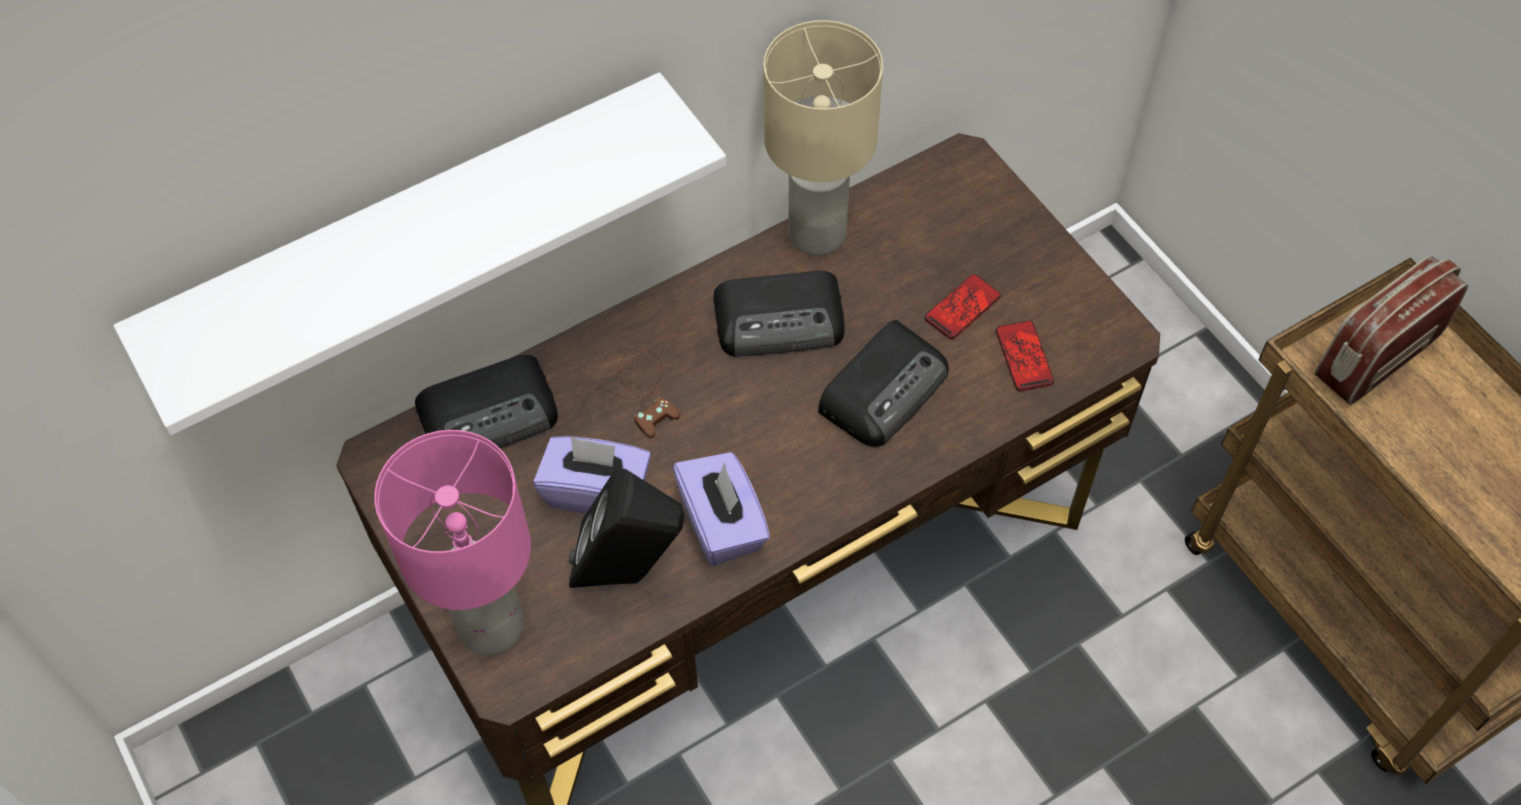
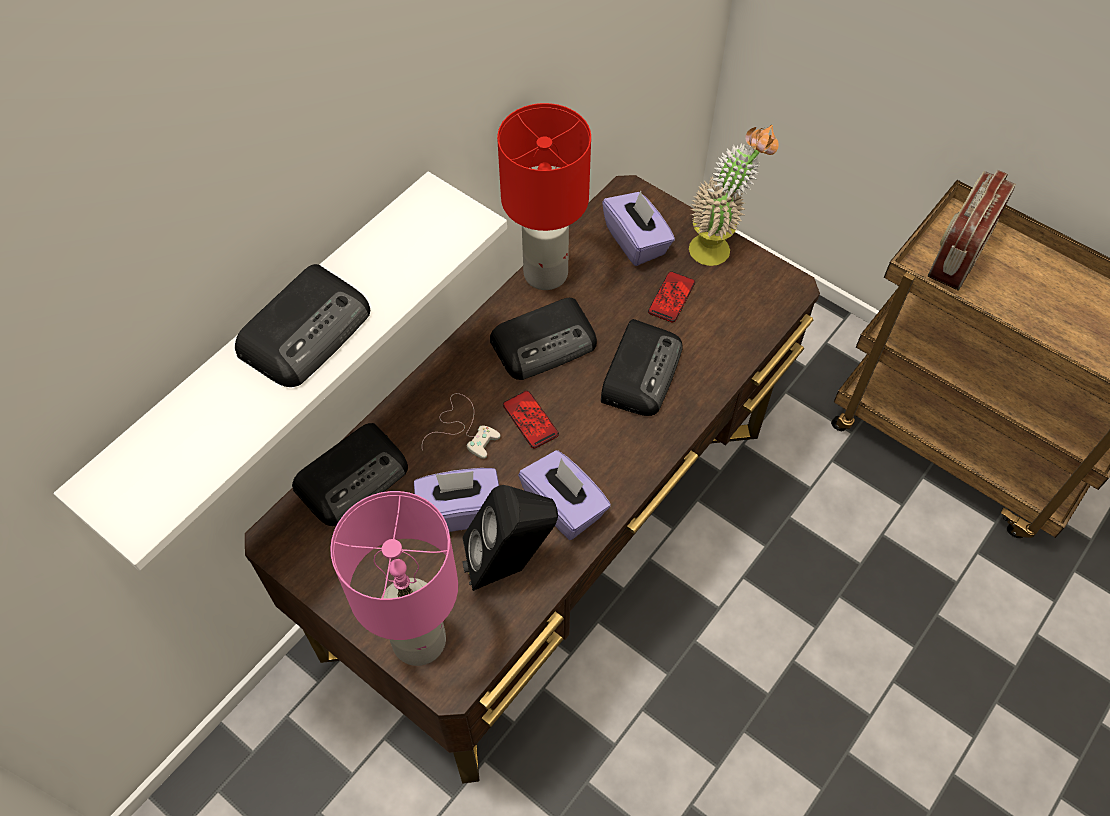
camera: 20 degrees left, 0 degrees up
brown game controller [581,349,680,438] -> white game controller [422,393,501,459]
beige table lamp [763,20,883,256] -> red table lamp [497,103,591,290]
phone [996,321,1054,391] -> phone moved to [503,391,559,449]
none -> radio [235,264,370,387]
none -> purple tissue box [602,190,675,266]
none -> potted plant [689,125,778,266]

